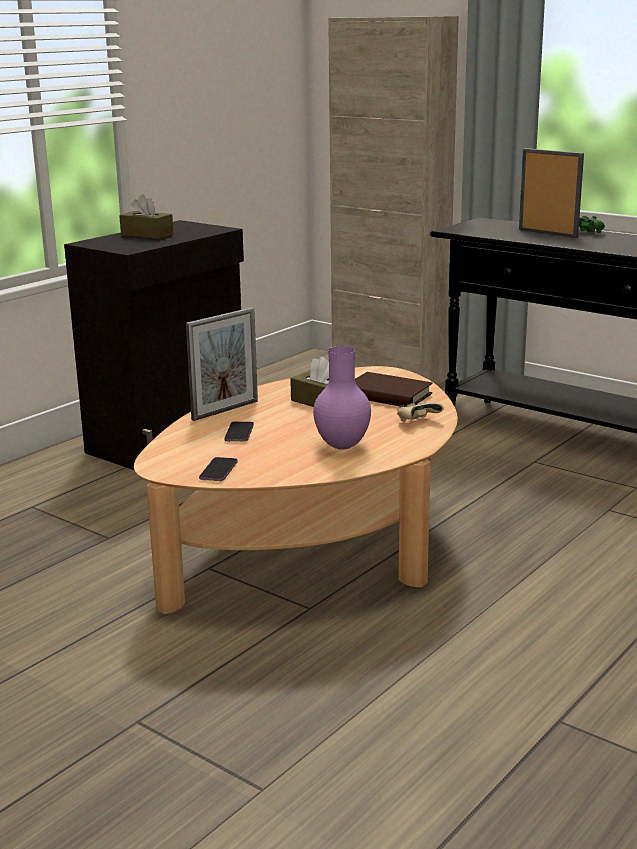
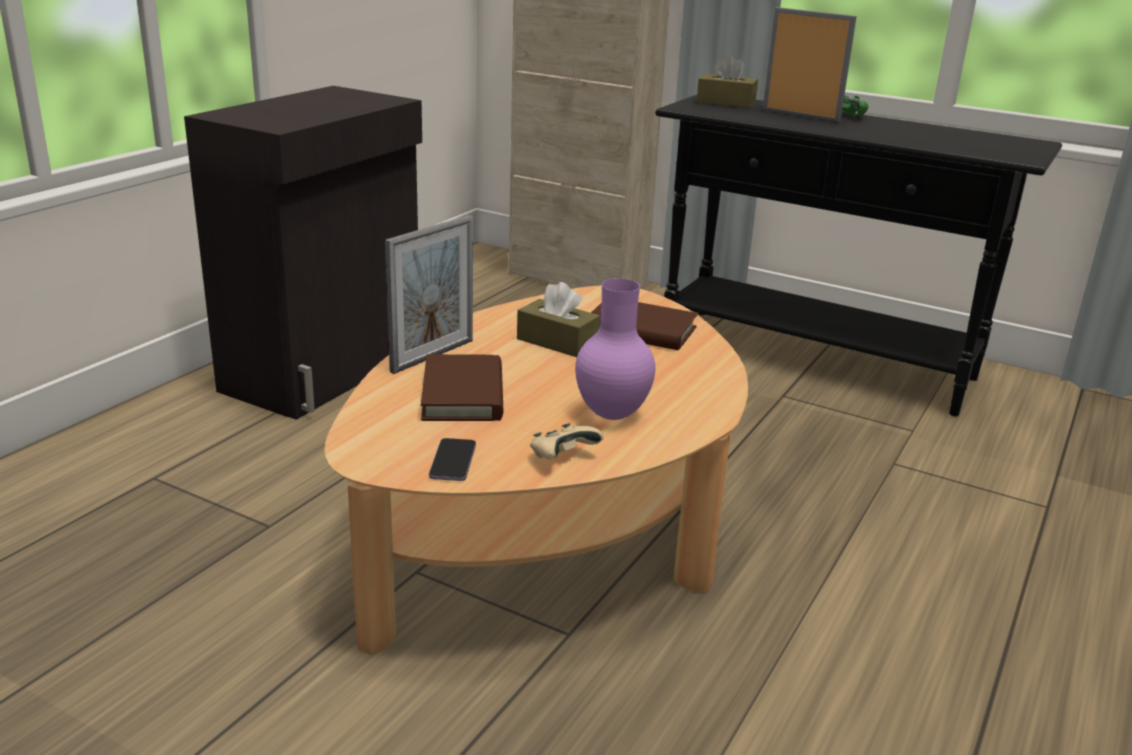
camera: 10 degrees left, 5 degrees up
brown tissue box [119,194,174,239] -> brown tissue box moved to [697,55,758,108]
phone [224,422,254,442] -> brown book [421,354,503,421]
beige game controller [397,400,444,422] -> beige game controller moved to [530,423,603,460]

